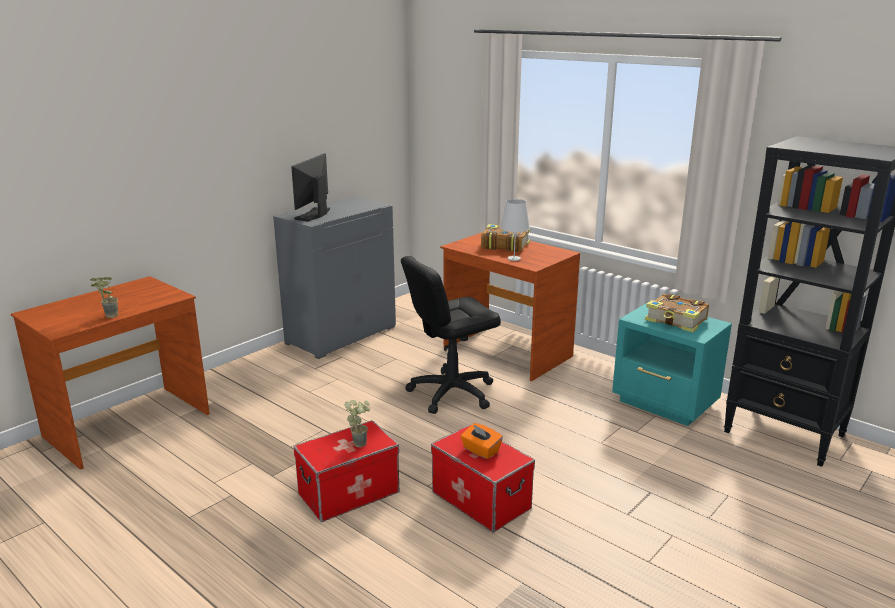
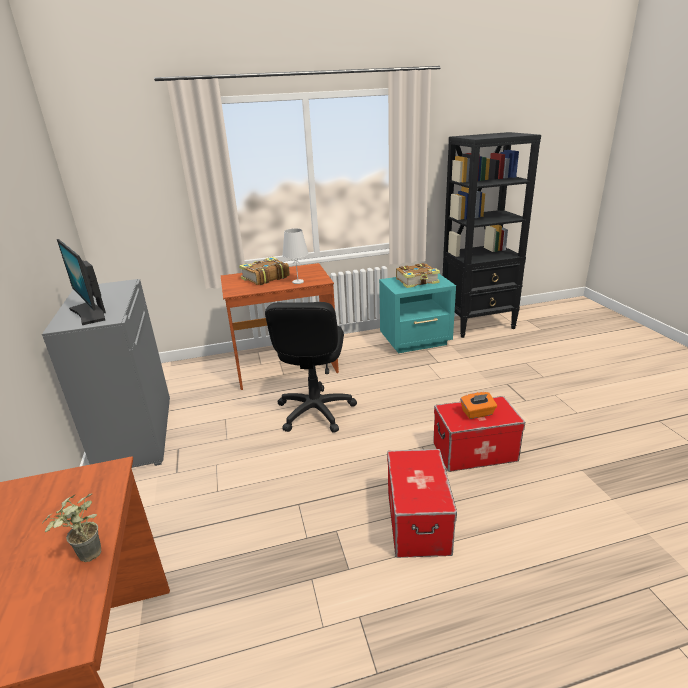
camera: 55 degrees left, 5 degrees up
potted plant [344,400,370,447] -> none

